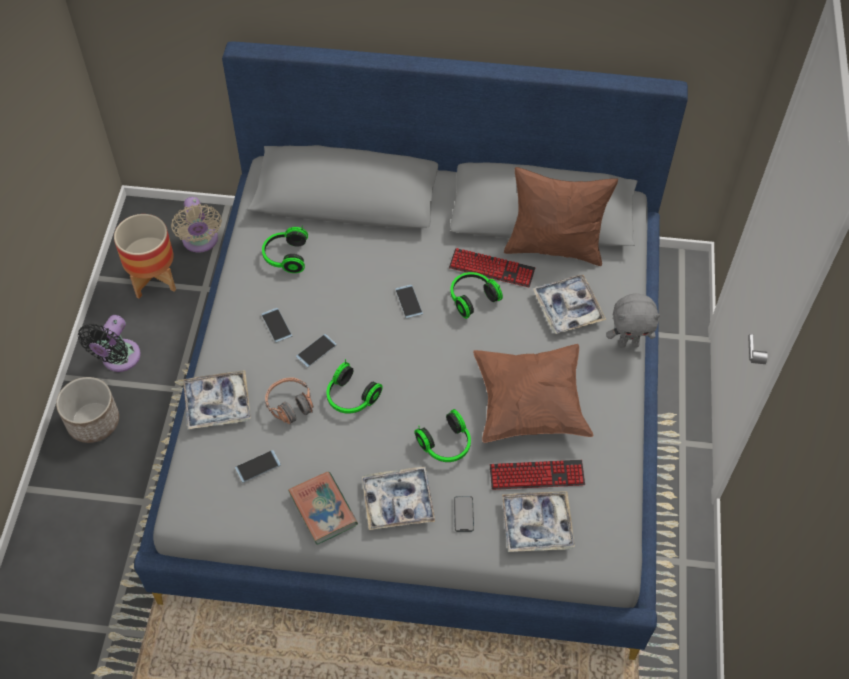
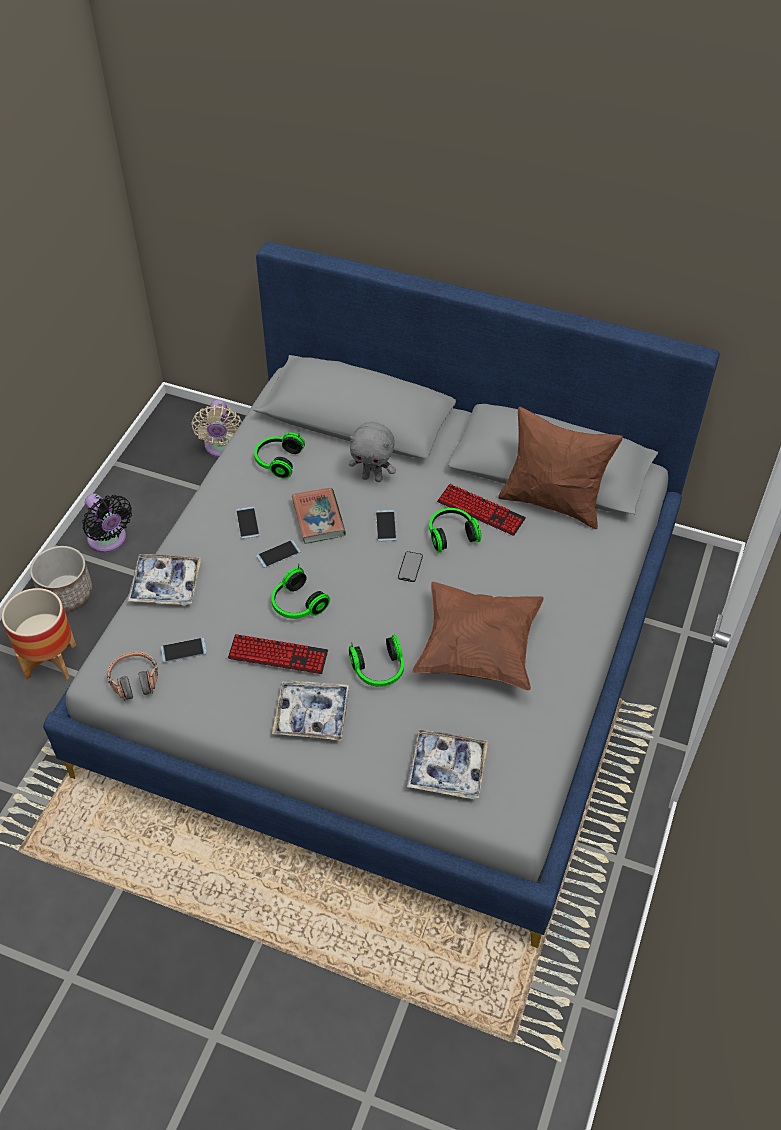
camera: 15 degrees right, 5 degrees down
black fan [78,315,141,372] -> black fan turned 75 degrees counterclockwise [82,494,132,553]
planter [114,214,176,299] -> planter moved to [2,588,76,680]
headphones [265,377,314,425] -> headphones moved to [107,652,158,701]
book [288,471,358,545] -> book moved to [292,488,346,544]
phone [454,496,474,532] -> phone moved to [398,551,423,582]
keyboard [490,460,585,490] -> keyboard moved to [228,634,328,674]
tray [533,274,606,334] -> none
grey plush toy [606,293,660,348] -> grey plush toy moved to [349,422,396,482]

